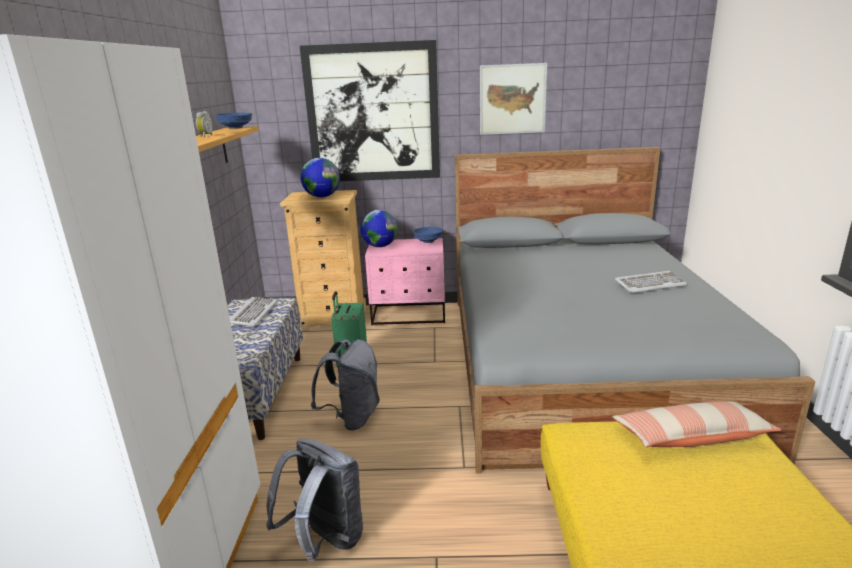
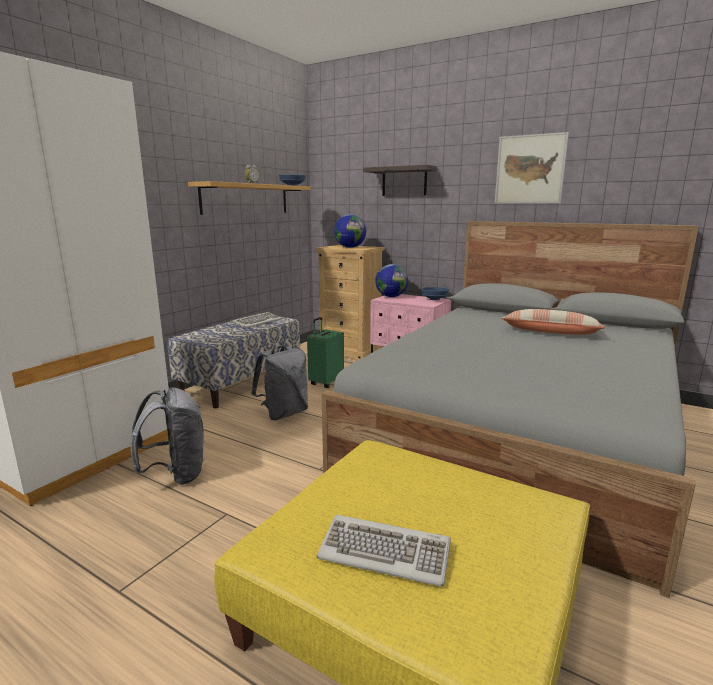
camera: 30 degrees right, 5 degrees down
picture [300,40,440,181] -> shelf [363,165,437,196]
pillow [612,401,782,447] -> pillow moved to [502,309,606,335]
keyboard [615,271,688,293] -> keyboard moved to [316,515,451,587]

